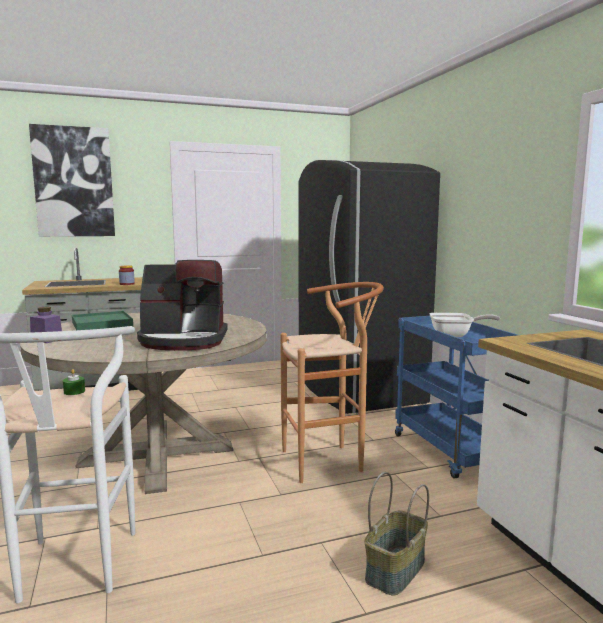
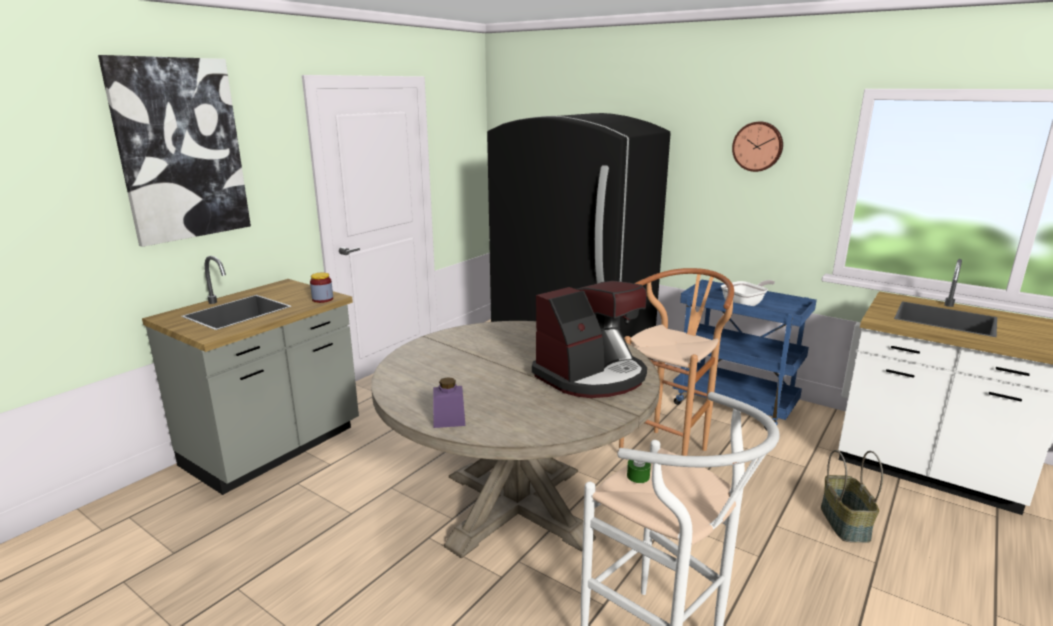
camera: 35 degrees left, 10 degrees up
green tray [72,311,133,330] -> none
none -> wall clock [732,121,783,172]

